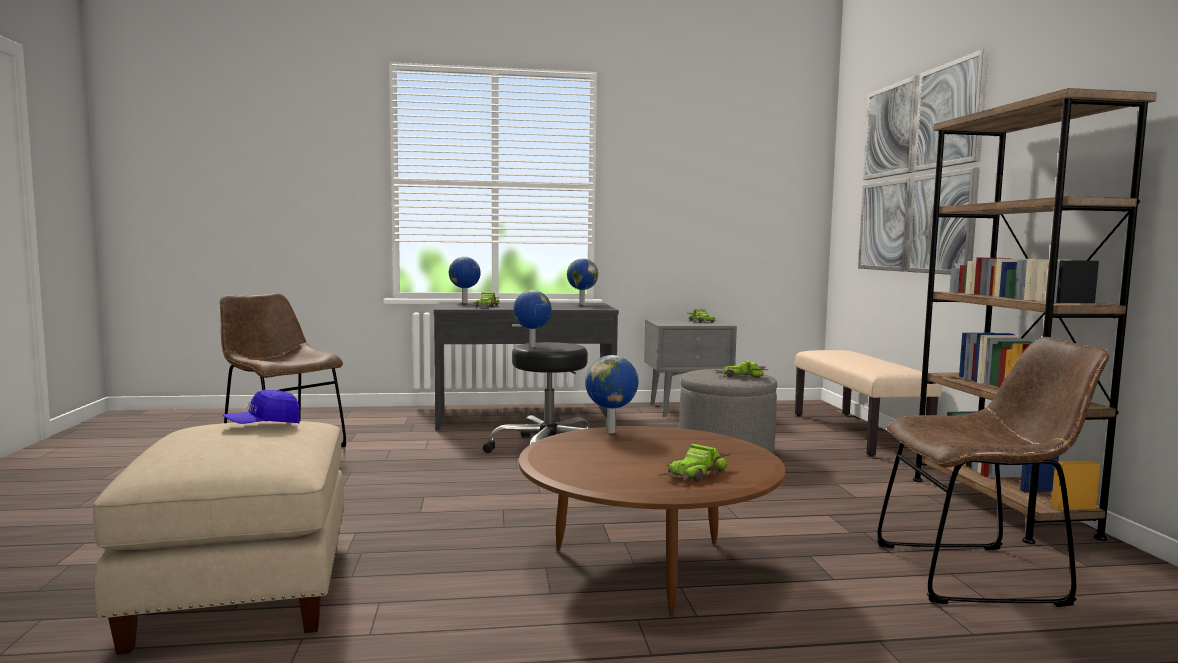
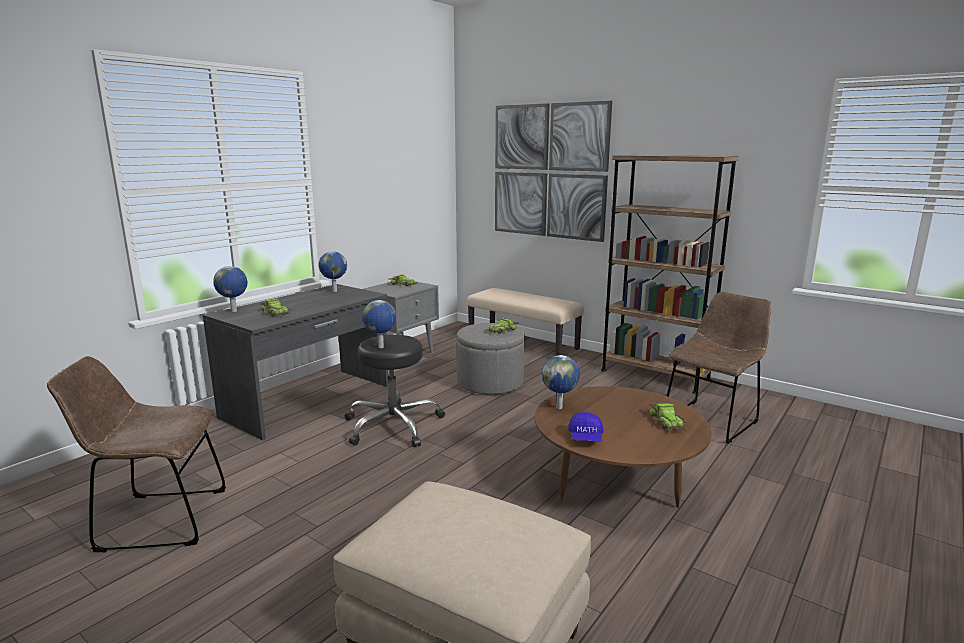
camera: 45 degrees left, 10 degrees up
blue cap [223,390,300,424] -> blue cap moved to [568,412,603,442]

